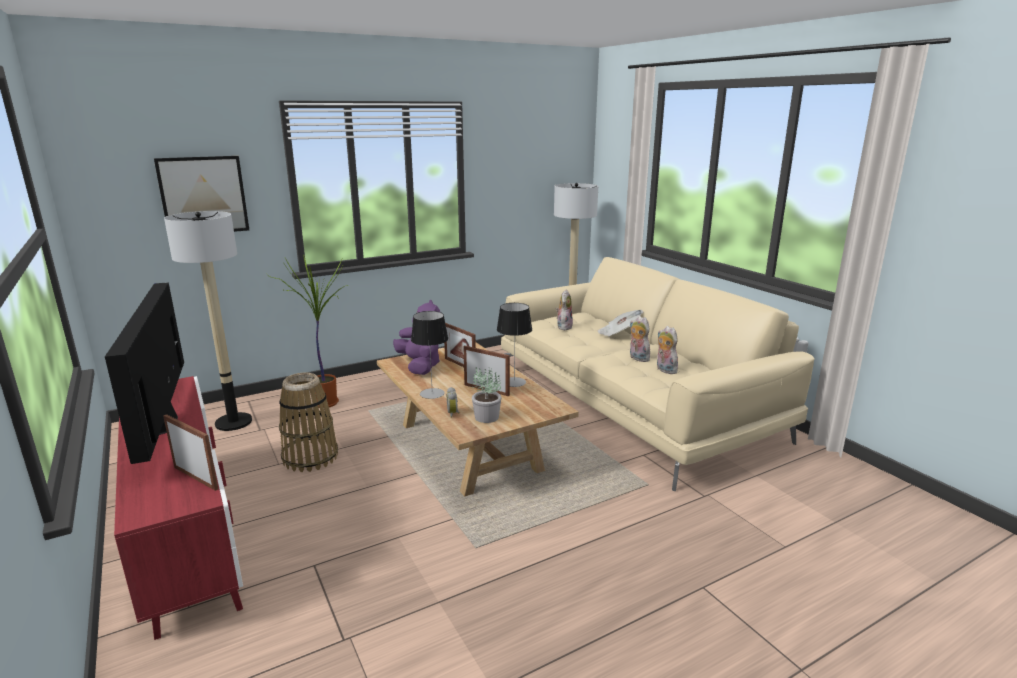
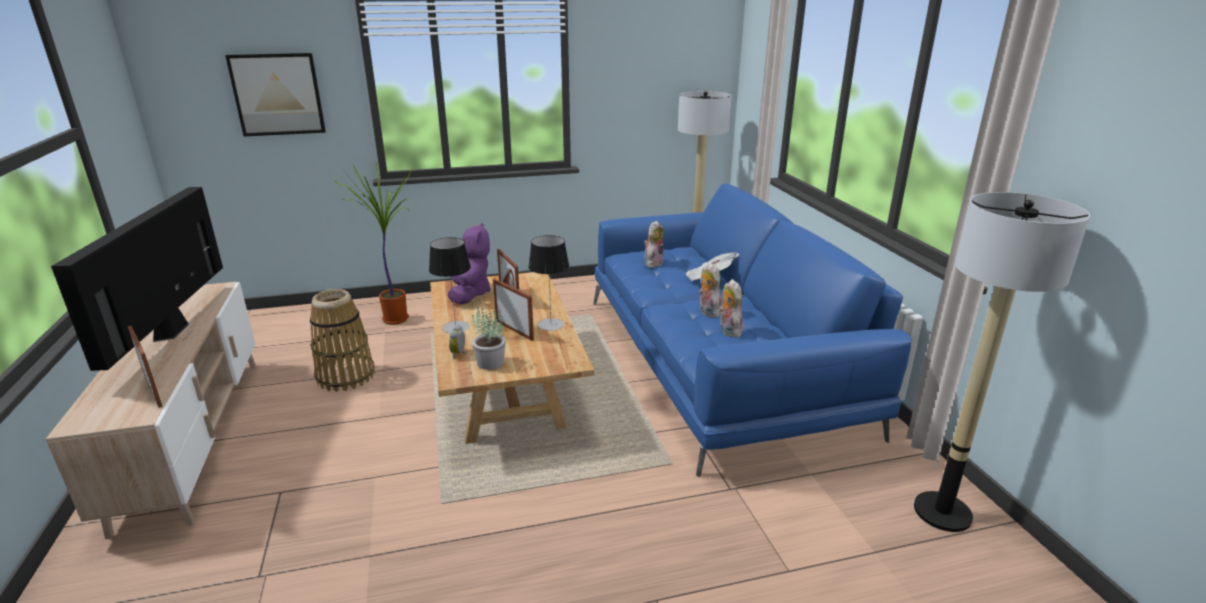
camera: 15 degrees right, 5 degrees up
red tv stand [114,376,243,640] -> beige tv stand [46,282,256,539]
floor lamp [164,211,252,431] -> floor lamp moved to [914,192,1090,532]
beige sofa [501,257,815,491] -> blue sofa [593,184,912,477]

